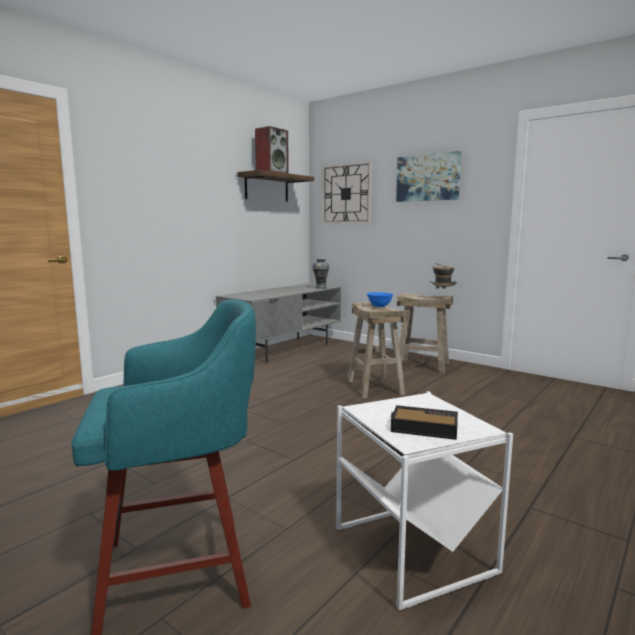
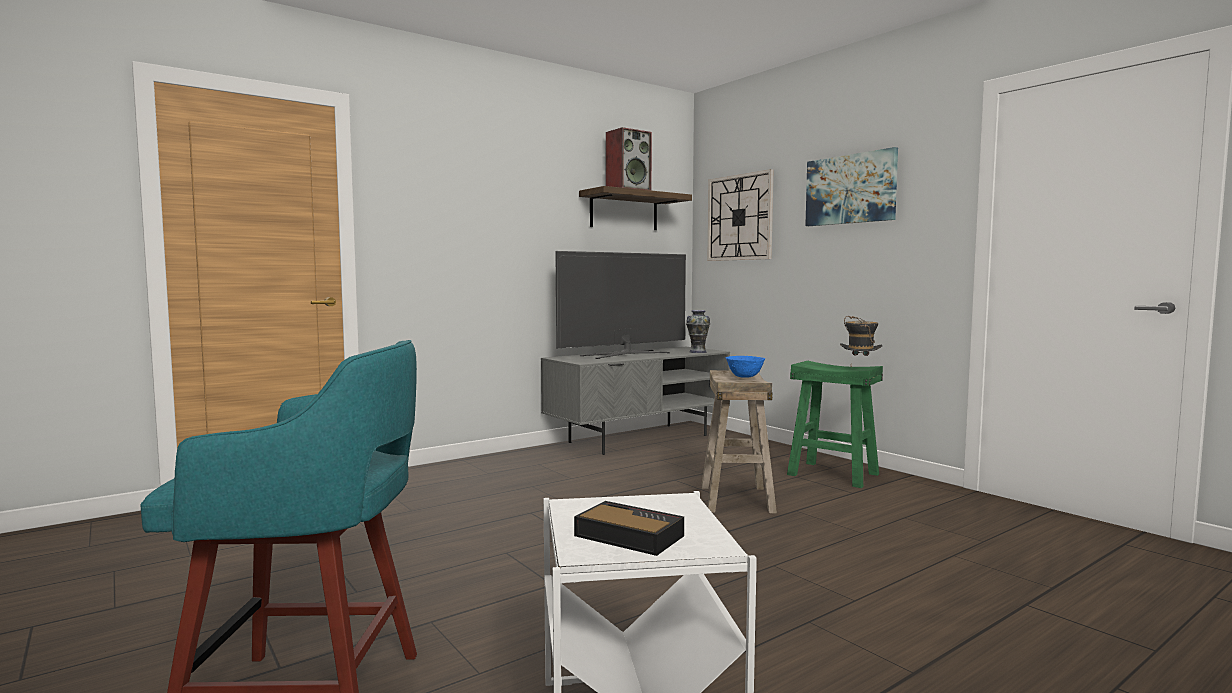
camera: 15 degrees right, 5 degrees down
beige stool [397,293,453,374] -> green stool [787,361,883,488]
none -> television [555,251,686,359]

